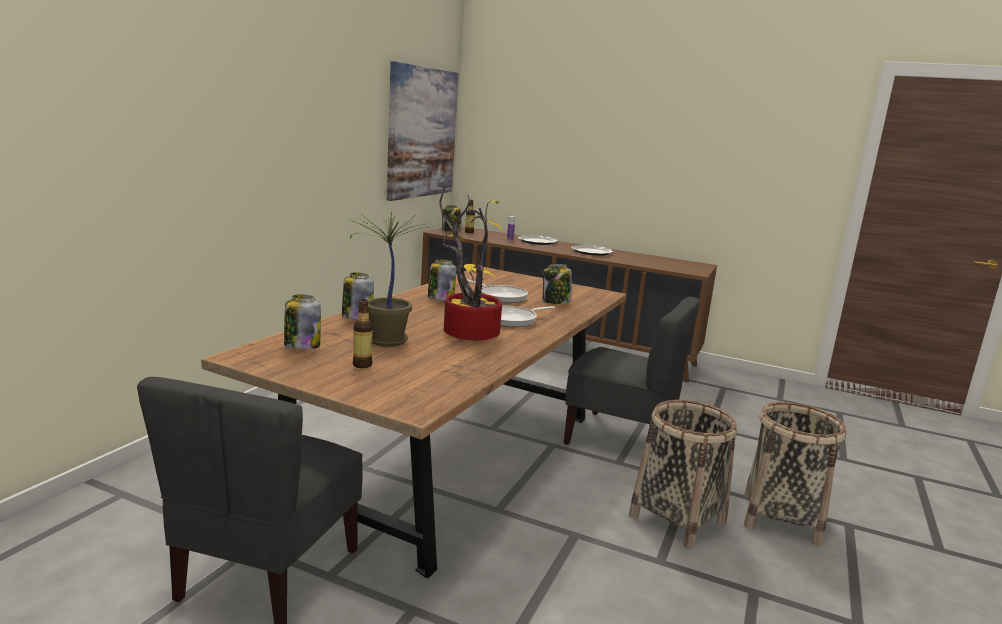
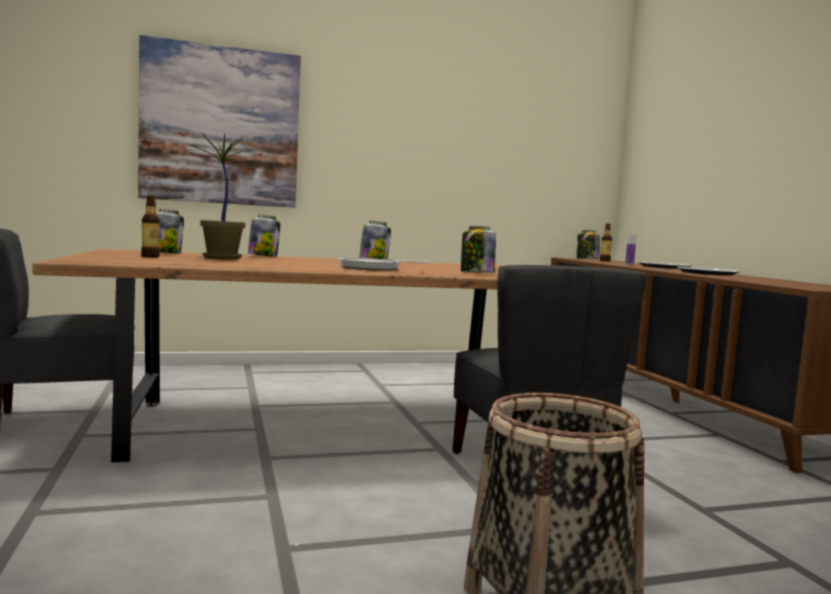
camera: 50 degrees right, 10 degrees down
picture [387,61,458,201] -> picture moved to [138,35,301,208]
potted plant [439,187,503,340] -> none
frying pan [467,280,528,303] -> none
basket [628,400,737,549] -> none

